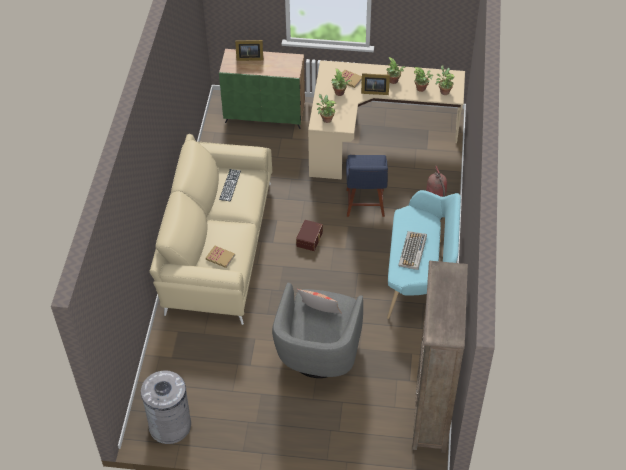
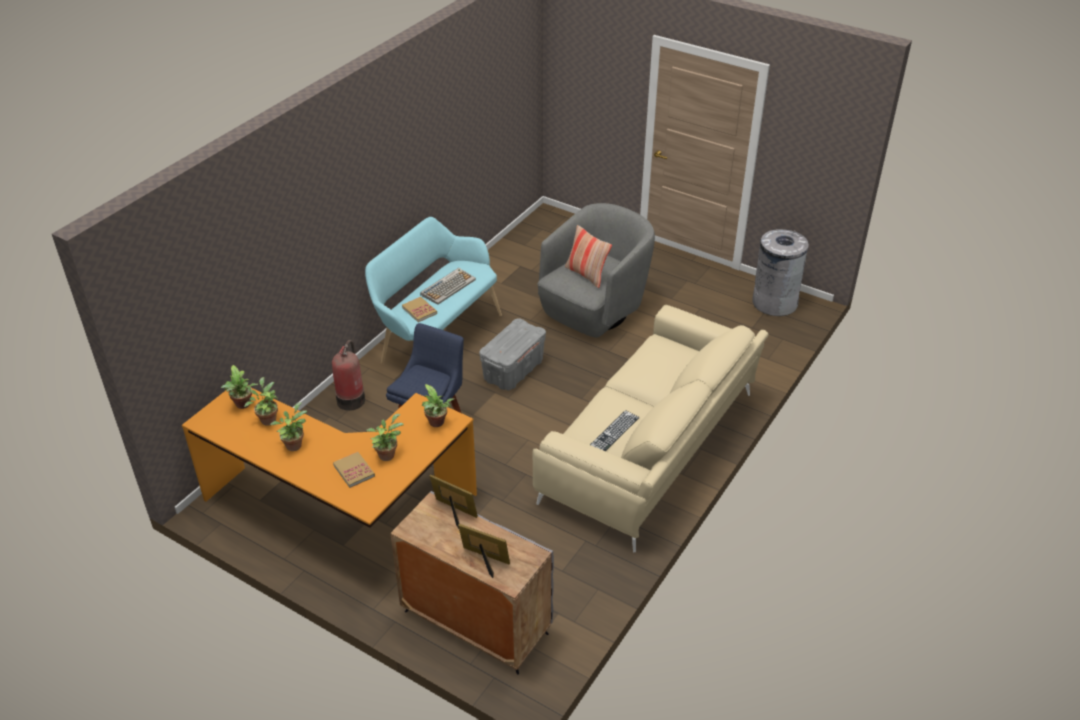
camera: 155 degrees left, 10 degrees down
book [205,245,235,268] -> book moved to [402,297,437,322]
green cabinet [219,49,305,129] -> grey cabinet [391,491,554,675]
brown storage box [296,220,323,251] -> none
beige desk [308,60,465,179] -> orange desk [182,388,477,528]
picture frame [361,73,390,95] -> picture frame moved to [430,475,478,529]
brown bookcase [412,261,468,453] -> none
none -> grey storage box [479,318,546,390]

